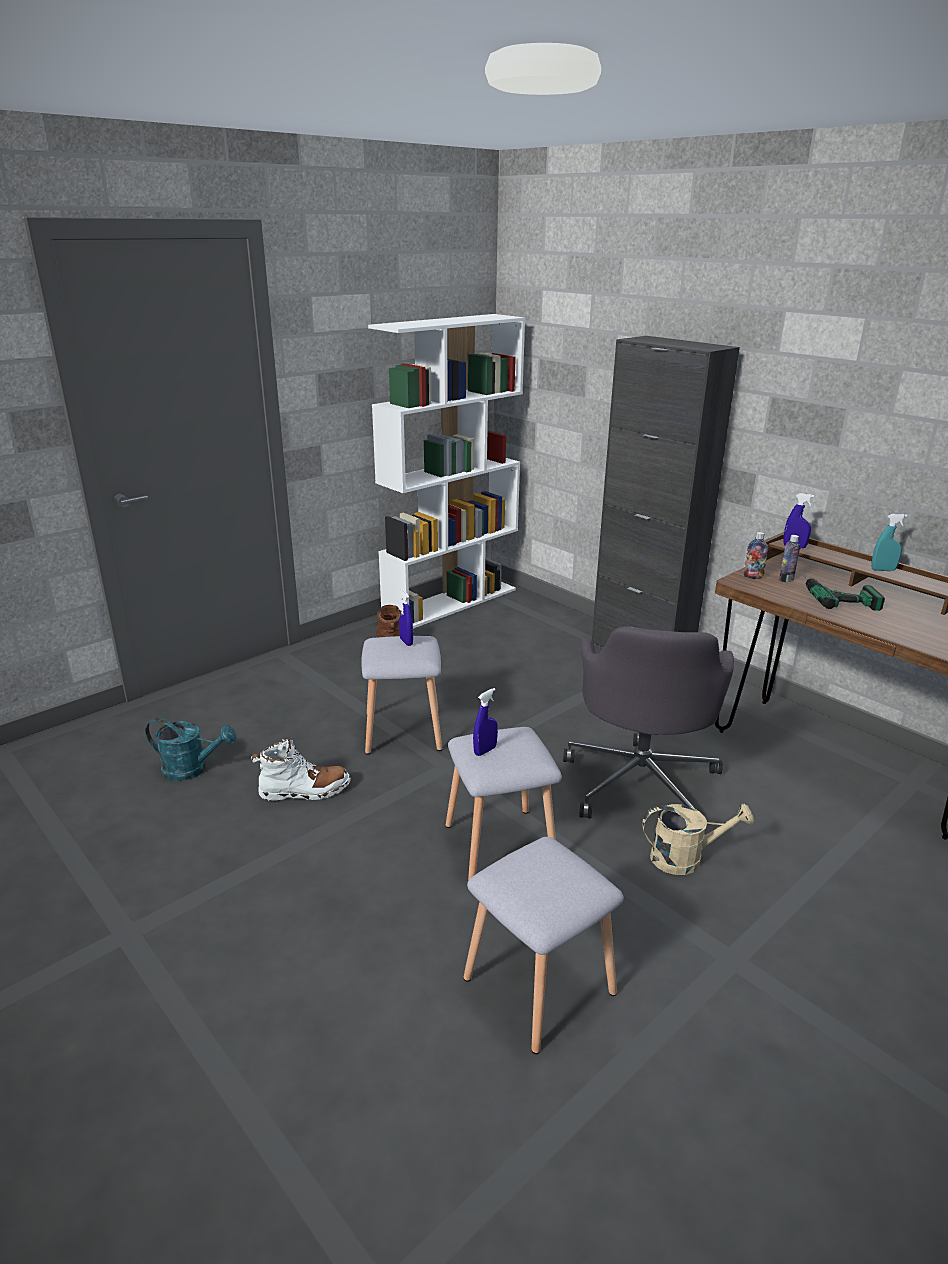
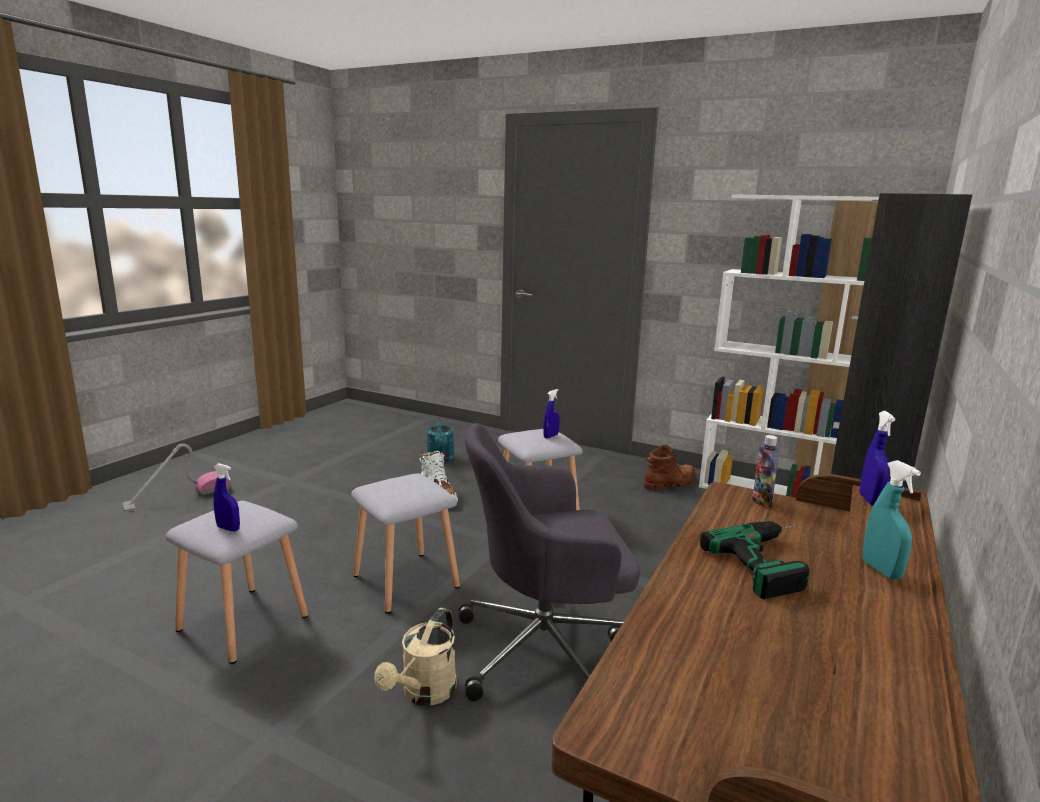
camera: 70 degrees right, 10 degrees down
blue spray bottle [473,688,498,756] -> blue spray bottle moved to [213,463,240,531]
beige watering can [642,804,754,875] -> beige watering can turned 45 degrees clockwise [374,608,457,706]
bottle [779,535,801,582] -> none
none -> vacuum cleaner [123,444,231,512]

